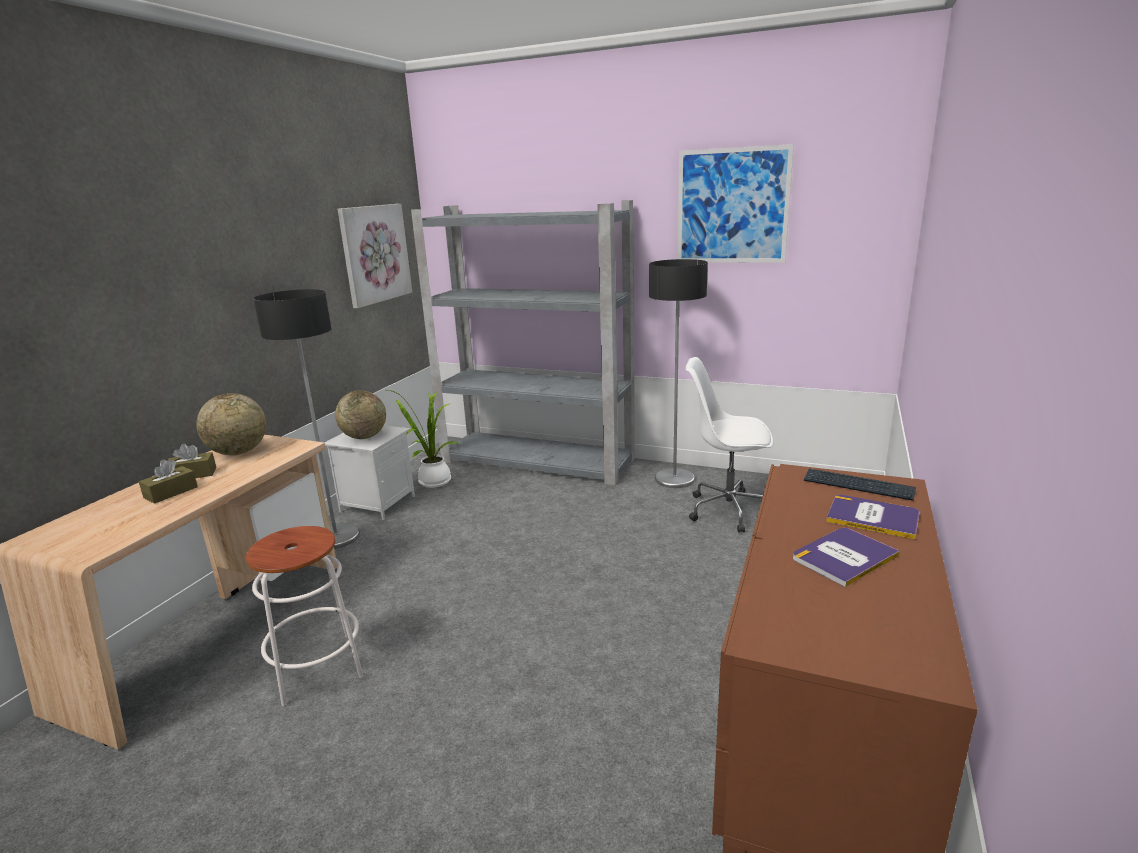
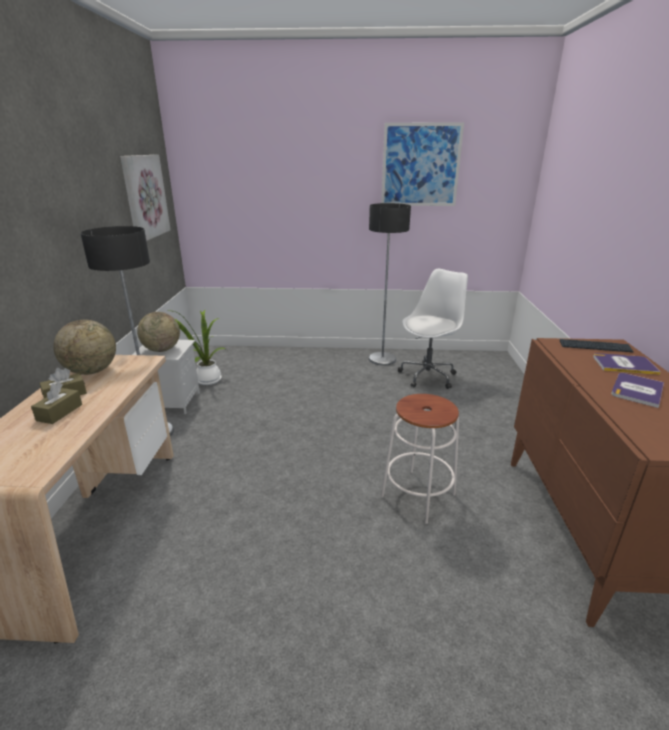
camera: 20 degrees left, 5 degrees up
white stool [246,526,364,706] -> white stool moved to [381,394,459,524]
grey bookcase [411,200,635,486] -> none
white office chair [685,357,774,533] -> white office chair turned 135 degrees clockwise [397,269,468,389]

